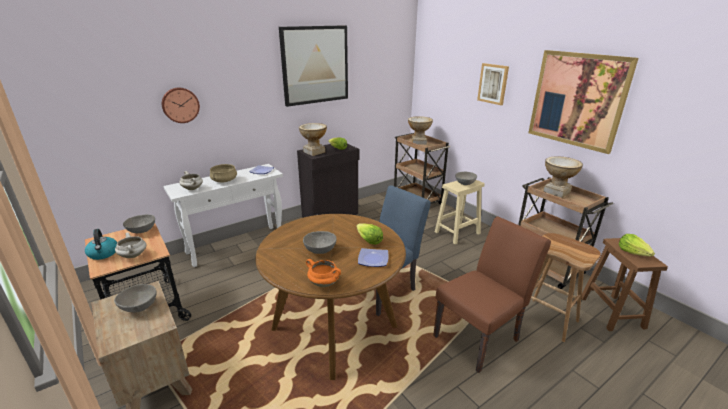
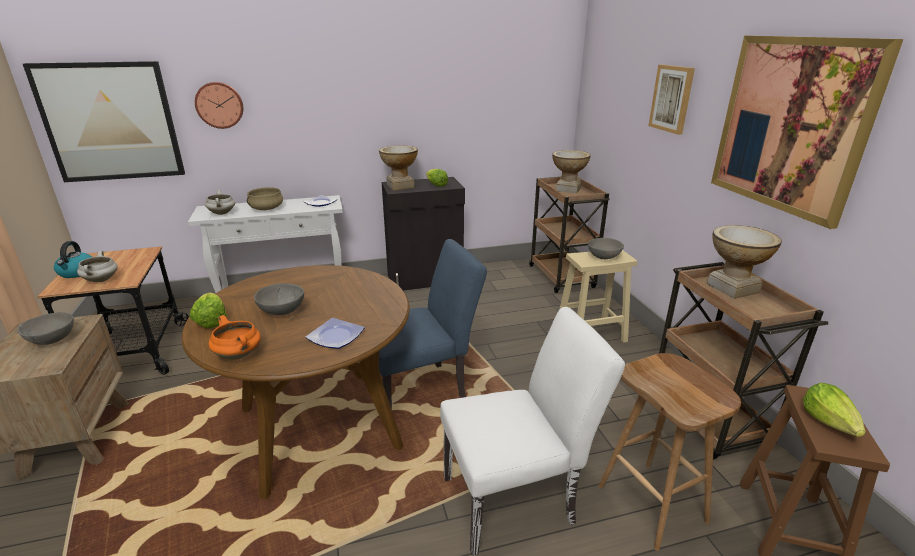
camera: 20 degrees right, 0 degrees up
grey bowl [123,214,155,233] -> none
picture [279,25,348,107] -> picture moved to [23,61,185,182]
lettuce [356,223,383,245] -> lettuce moved to [190,293,227,328]
brown chair [433,216,551,373] -> white chair [440,307,625,556]

